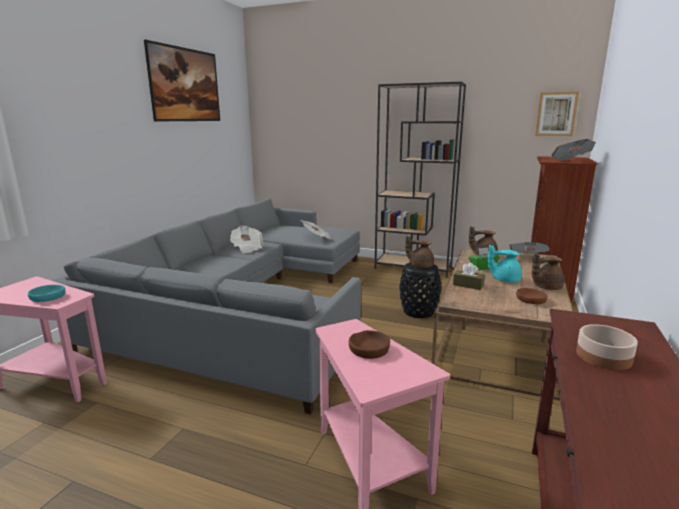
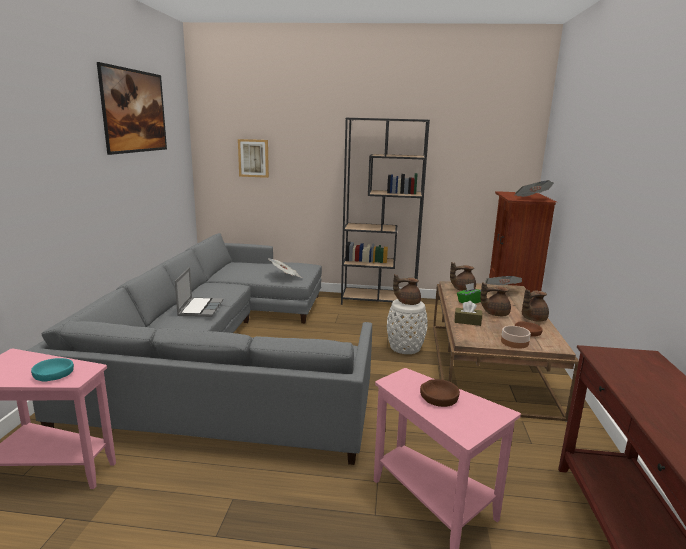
camera: 15 degrees left, 0 degrees up
newspaper [230,226,263,253] -> none
black stool [399,262,441,318] -> white stool [387,299,428,354]
turquoise teapot [487,245,522,283] -> brown teapot [480,282,511,316]
picture [535,92,579,136] -> picture moved to [238,139,269,178]
bowl [576,324,638,370] -> bowl moved to [501,326,531,348]
none -> laptop [175,267,223,317]

